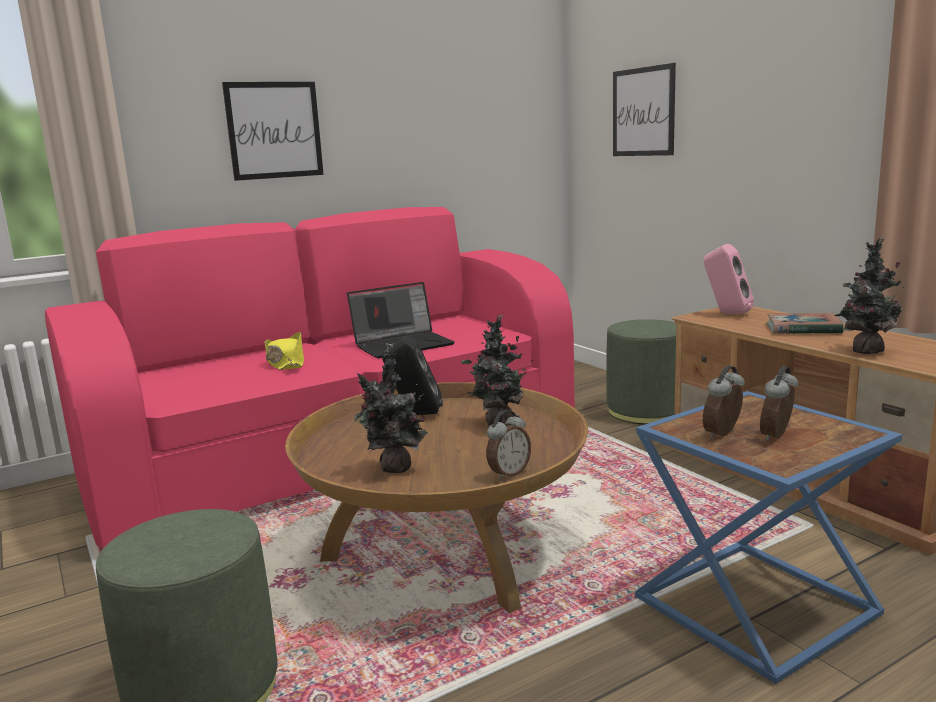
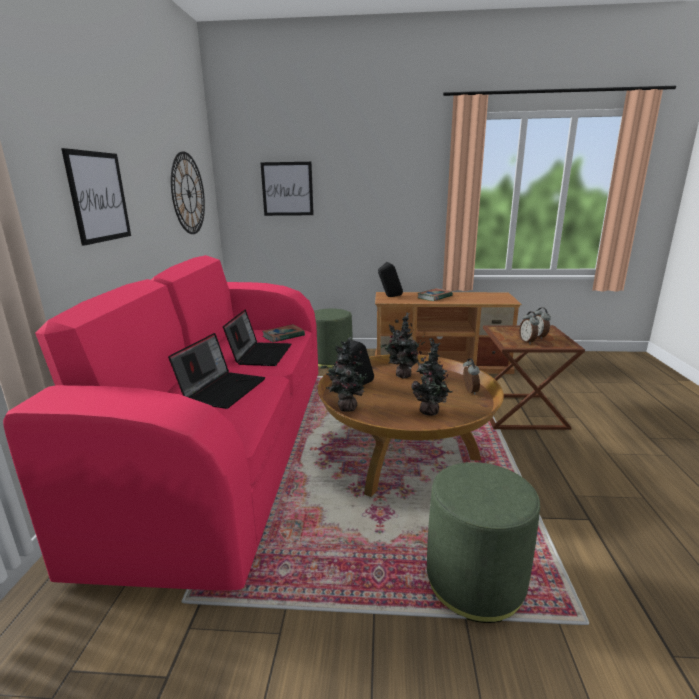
camera: 55 degrees left, 5 degrees up
yellow hat [265,332,304,370] -> laptop [168,333,265,409]
blue side table [635,391,902,684] -> brown side table [483,325,585,430]
pink speaker [704,244,754,314] -> black speaker [378,262,403,297]
potted plant [834,238,904,354] -> potted plant moved to [320,337,368,412]
none -> wall clock [171,151,205,234]
none -> book [262,324,305,342]

